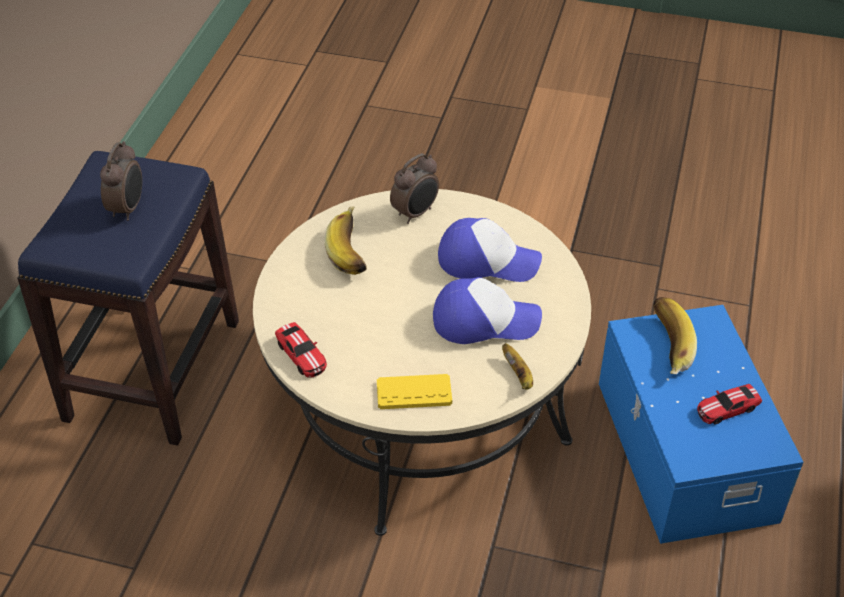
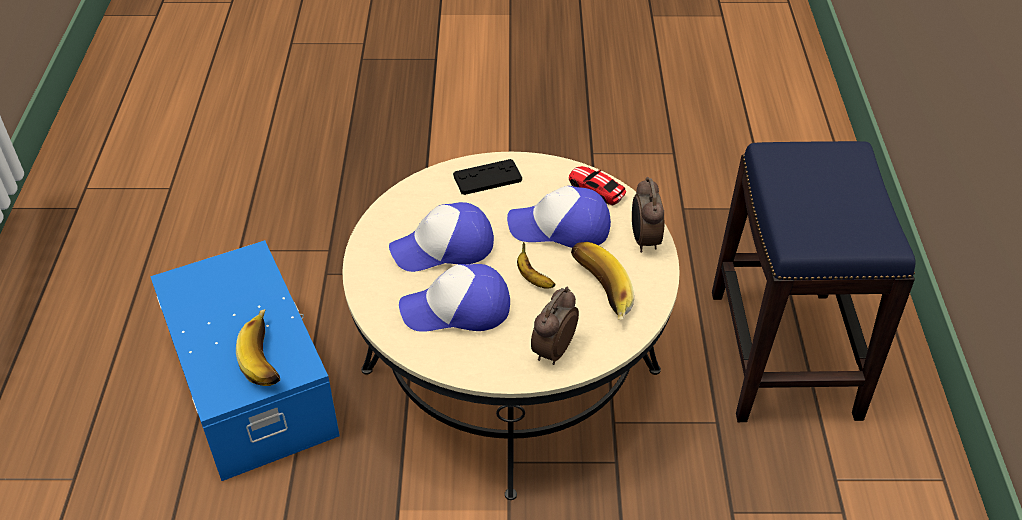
camera: 165 degrees right, 0 degrees up
alarm clock [100,141,142,221] -> alarm clock moved to [632,177,664,253]
yellow game controller [377,374,452,409] -> black game controller [453,159,522,195]
banana [502,343,533,389] -> banana moved to [517,242,556,289]
toy car [697,384,762,424] -> none
none -> cap [507,186,611,248]

